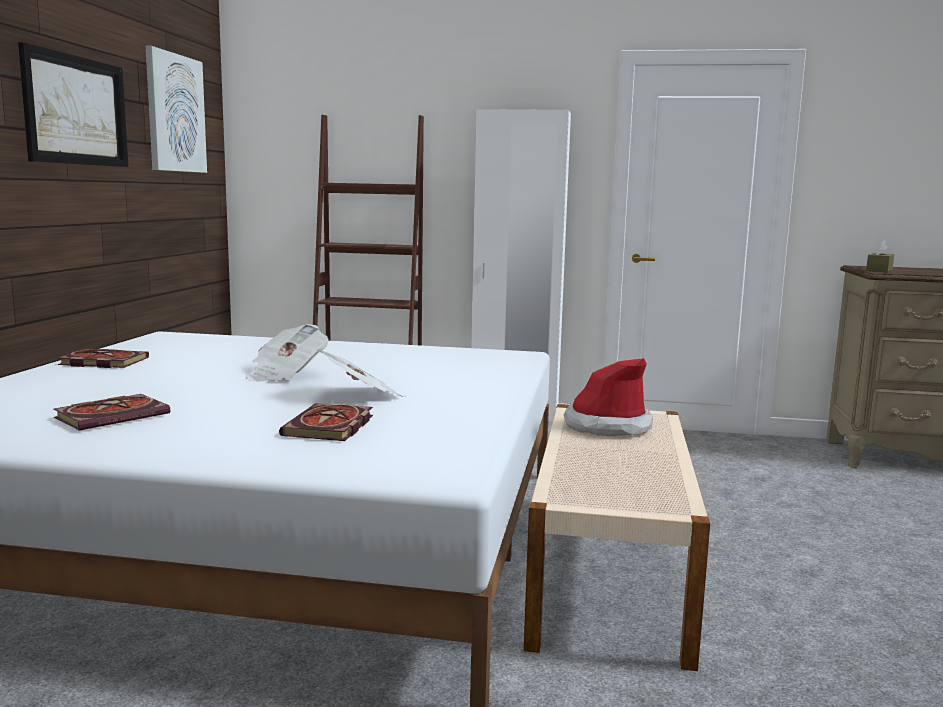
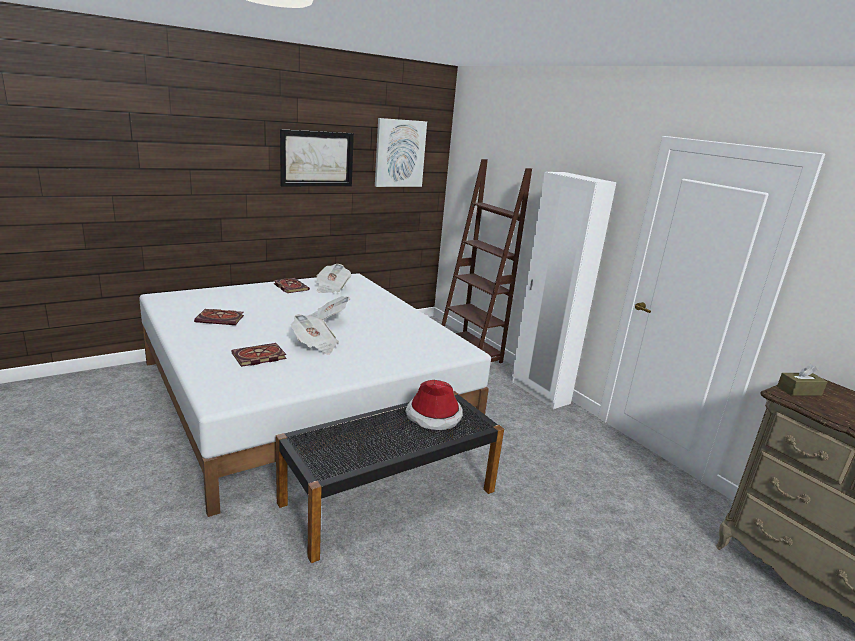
camera: 45 degrees right, 10 degrees up
beige bench [524,404,710,671] -> black bench [276,391,504,563]
none -> newspaper [316,264,351,293]

